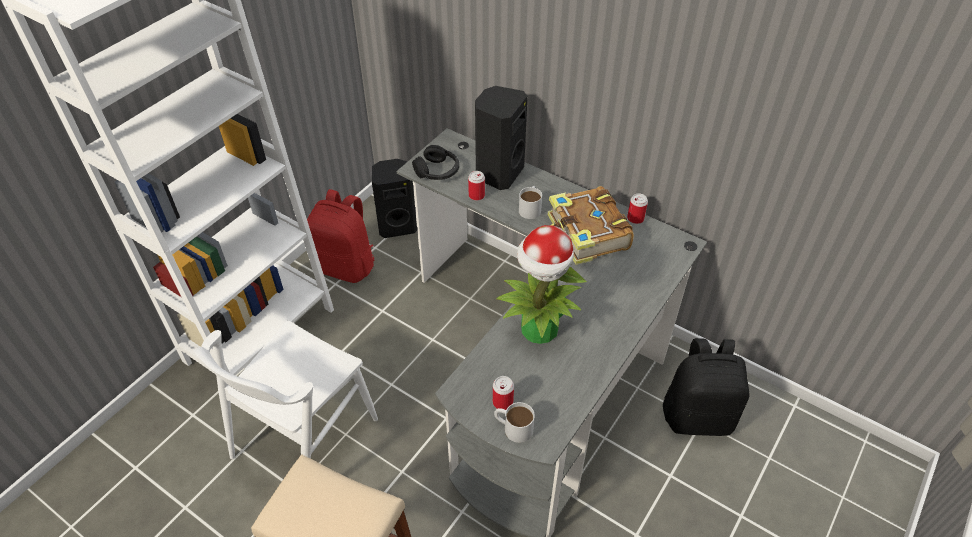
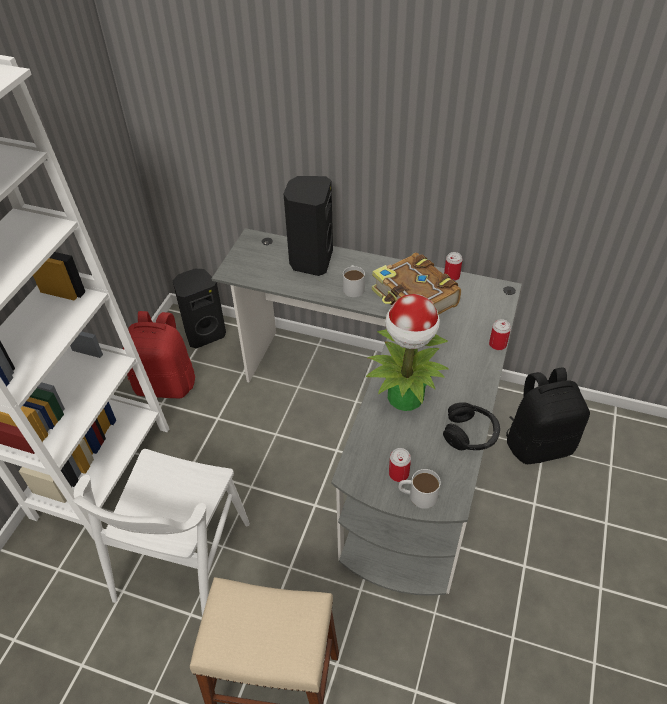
camera: 15 degrees left, 0 degrees up
black headphones [412,145,459,180] -> black headphones moved to [443,402,500,450]
can [468,171,485,201] -> can moved to [489,319,511,350]

